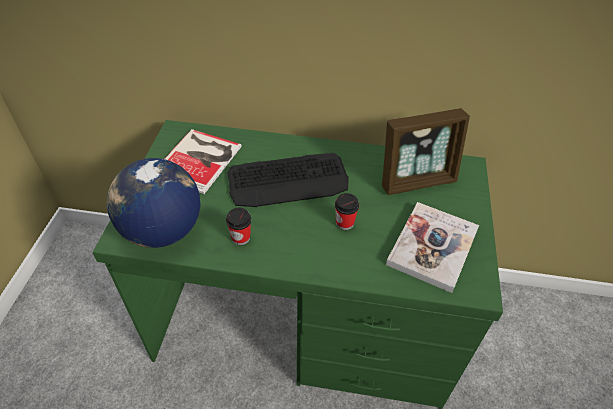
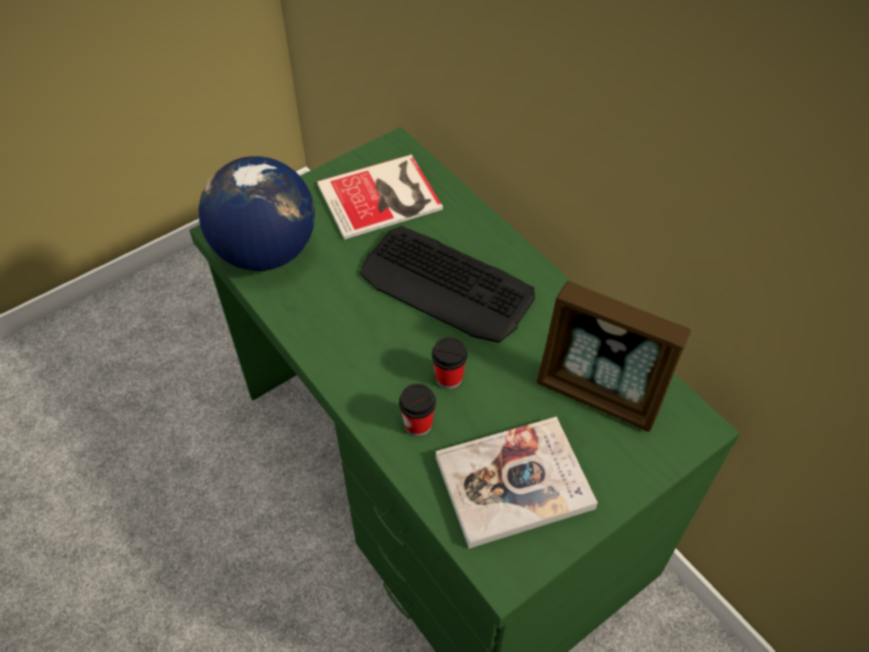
camera: 45 degrees right, 5 degrees up
cup [226,208,251,245] -> cup moved to [399,384,436,436]

